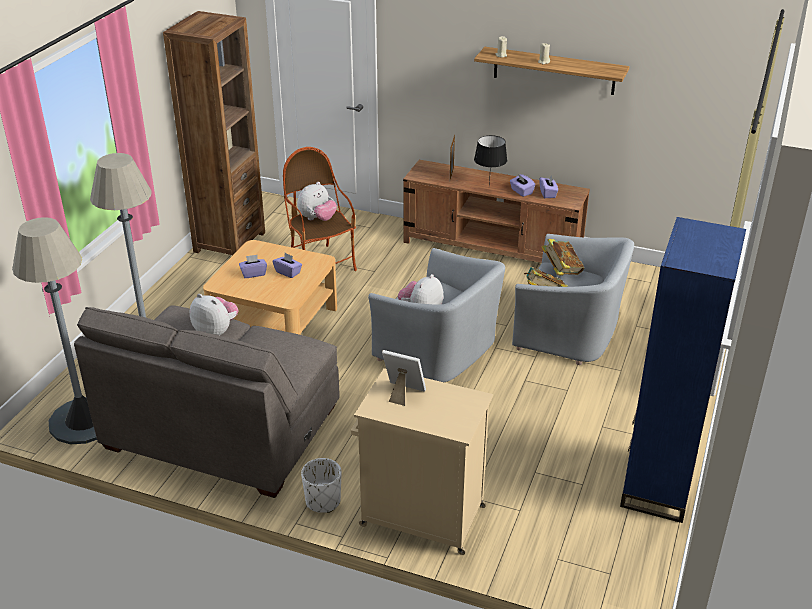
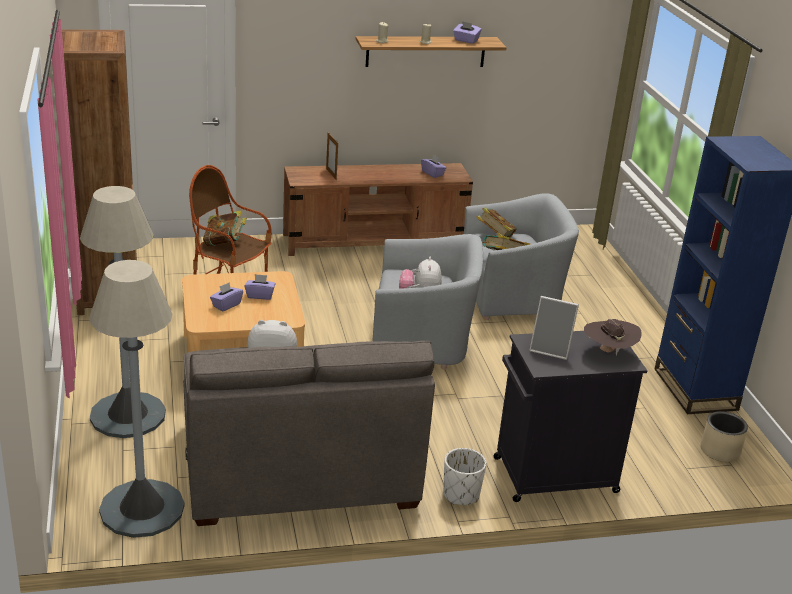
camera: 35 degrees left, 5 degrees down
plush toy [297,182,337,221] -> book [203,210,247,247]
beige cabinet [351,368,493,555] -> black cabinet [494,331,648,502]
picture frame [382,350,426,406] -> picture frame turned 150 degrees counterclockwise [529,296,579,360]
black table lamp [474,135,507,187] -> none
purple tissue box [510,174,535,197] -> purple tissue box moved to [453,21,481,44]
none -> brown hat [584,319,641,356]
none -> beige planter [700,411,748,462]

